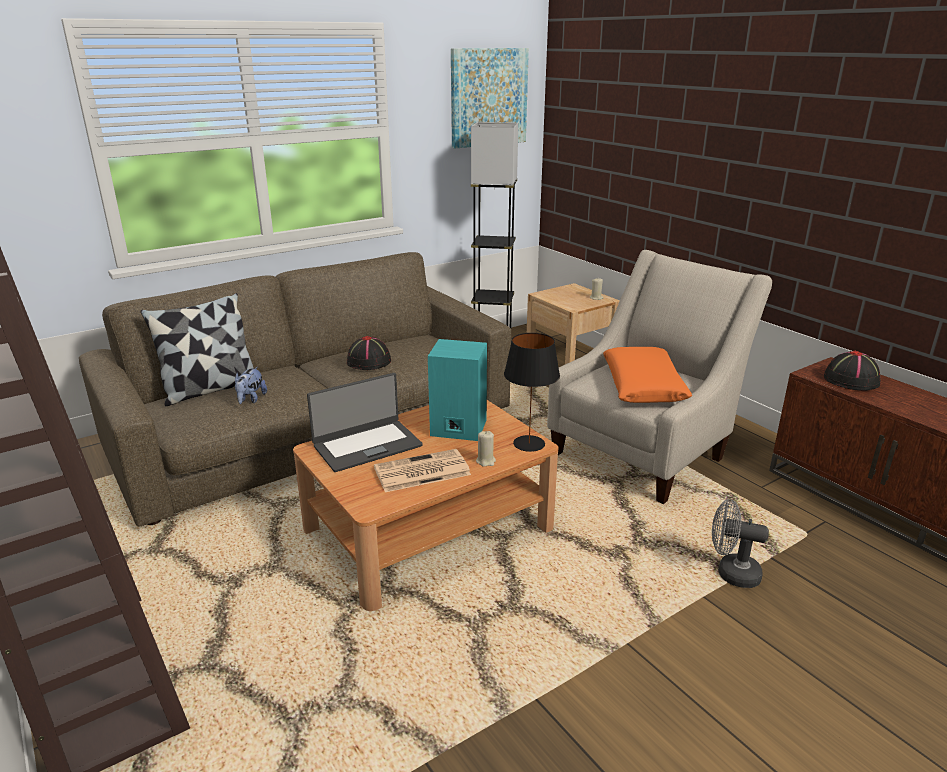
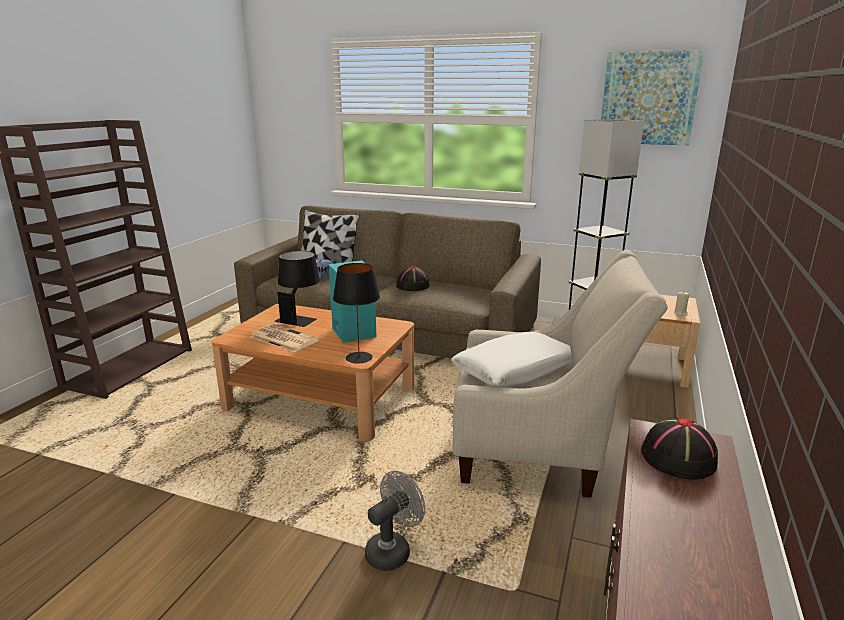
camera: 55 degrees right, 5 degrees down
laptop [307,373,423,472] -> black table lamp [274,251,320,327]
beige candle [476,431,496,467] -> none
orange pillow [603,347,692,403] -> white pillow [451,332,572,387]
grey fan [712,499,769,588] -> grey fan turned 60 degrees clockwise [365,471,425,571]

